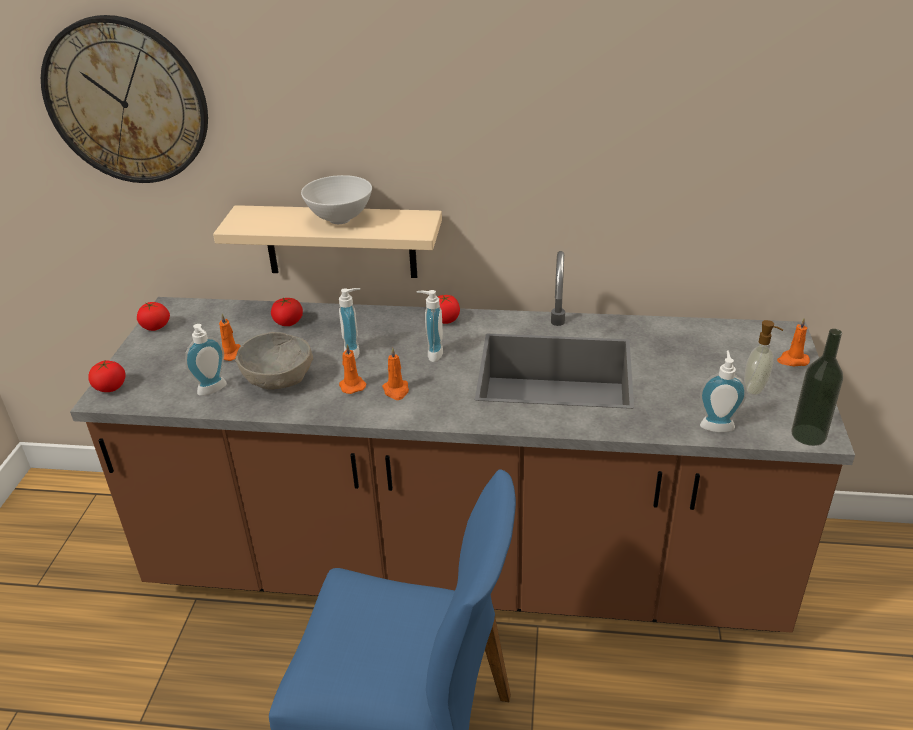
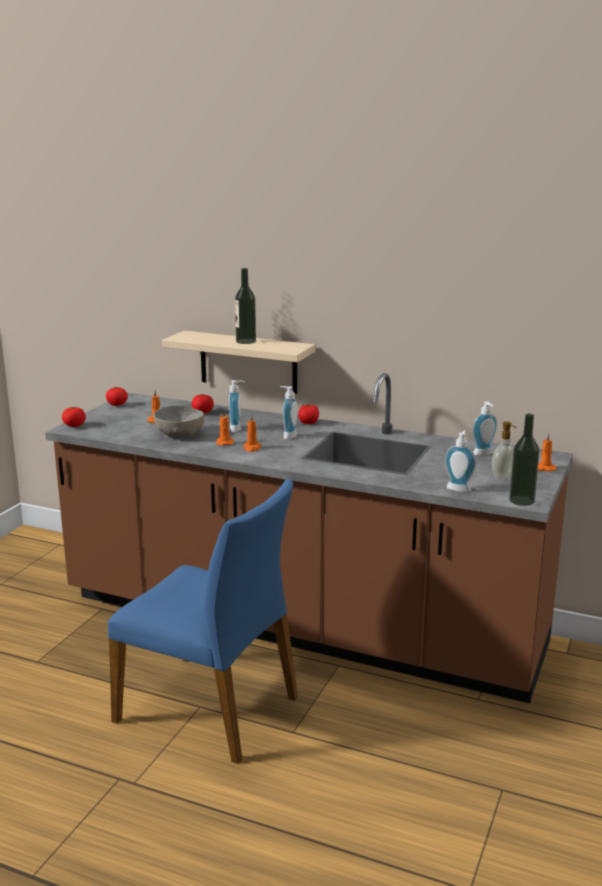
camera: 15 degrees right, 15 degrees down
wall clock [41,15,208,183] -> none
soap dispenser [185,324,227,396] -> soap dispenser moved to [472,401,497,456]
white bowl [301,175,372,224] -> bottle [235,268,256,344]

